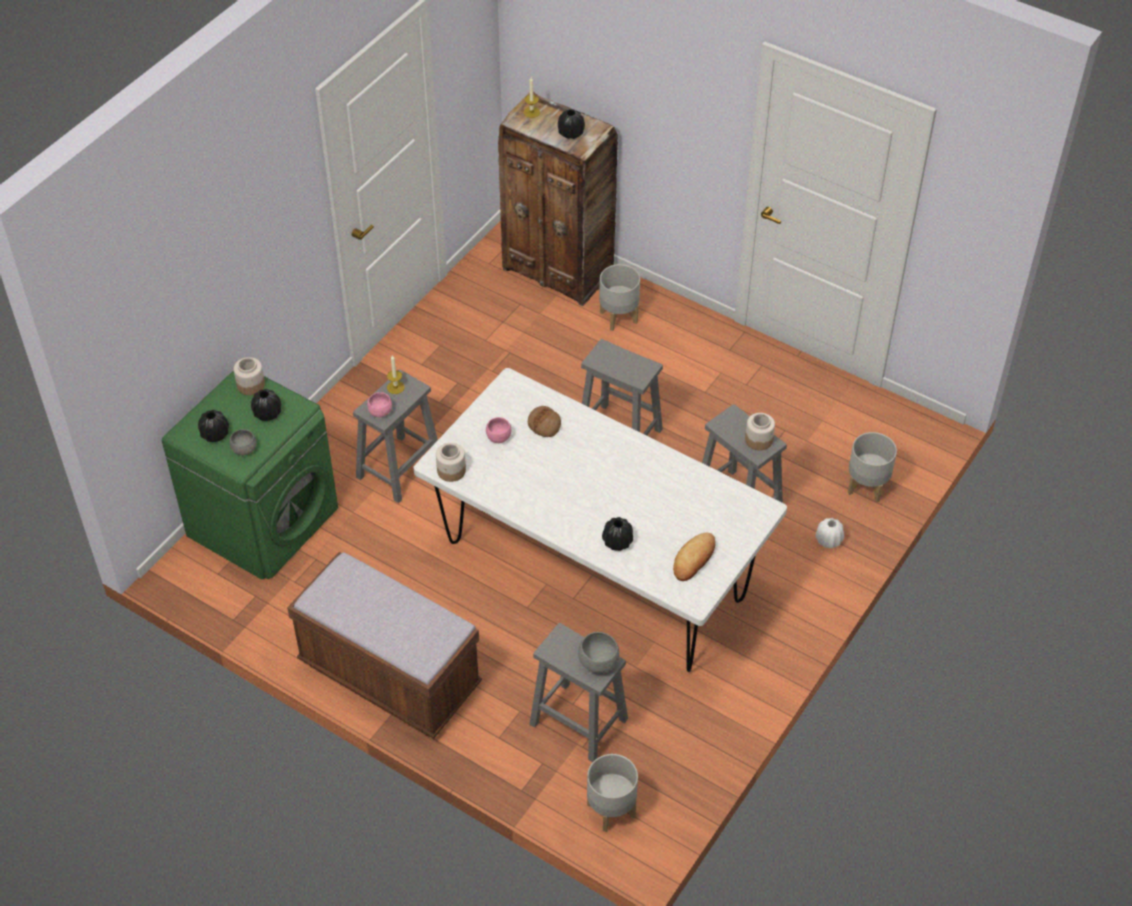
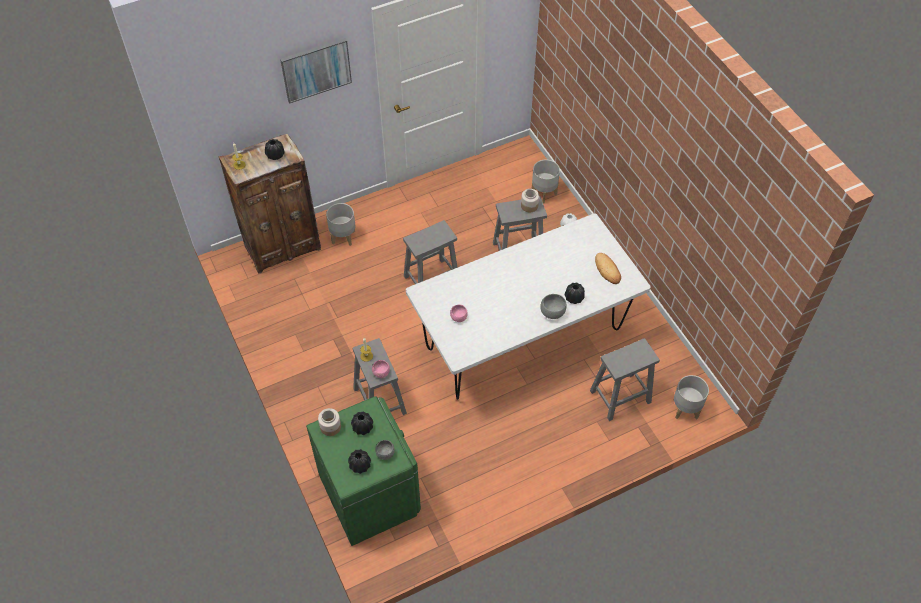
camera: 60 degrees left, 5 degrees up
brown bench [287,552,482,739] -> none
jar [436,443,466,482] -> none
bread [528,406,561,437] -> none
grey bowl [578,632,619,673] -> grey bowl moved to [540,294,566,319]
none -> picture [280,38,352,103]

